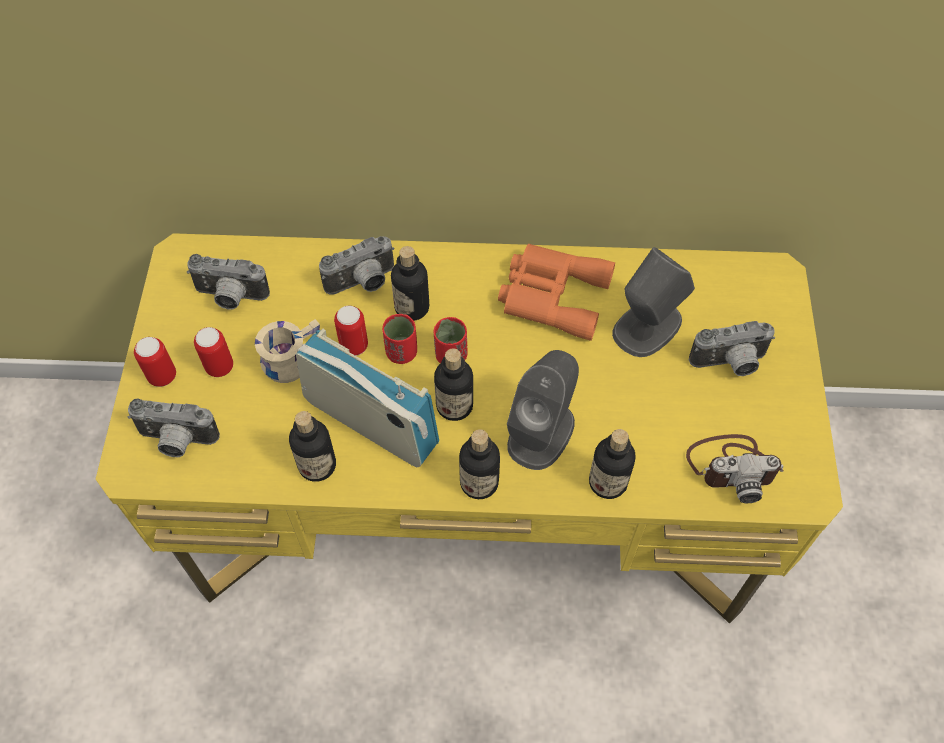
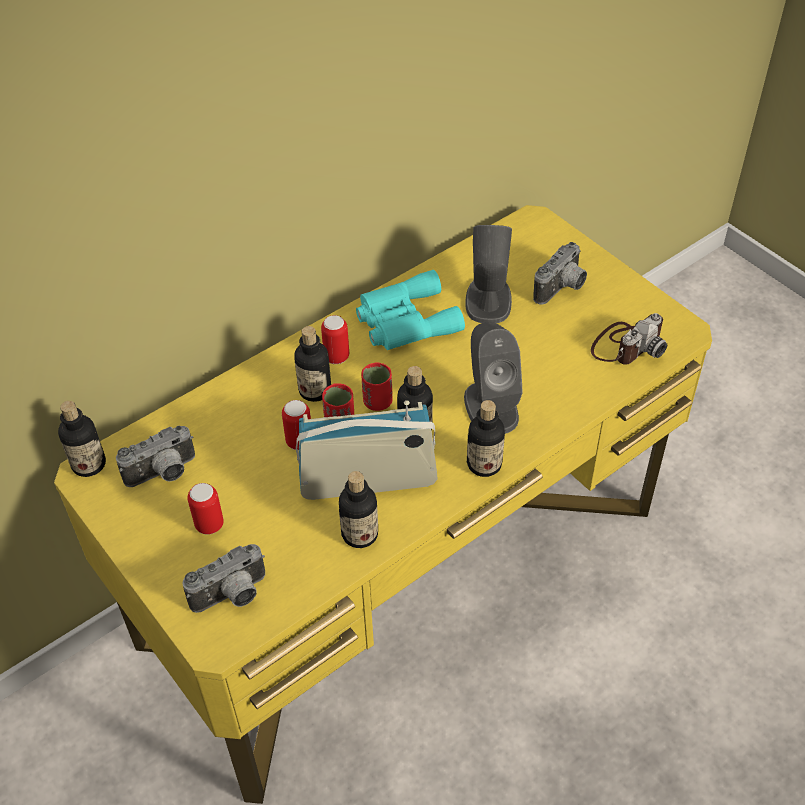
camera: 40 degrees left, 10 degrees down
can [134,337,176,387] -> can moved to [321,315,349,364]
beige mug [255,319,320,383] -> none
camera [319,236,395,295] -> none
orange binoculars [498,244,615,341] -> turquoise binoculars [356,270,465,350]
bottle [589,429,636,499] -> bottle moved to [58,401,106,477]

